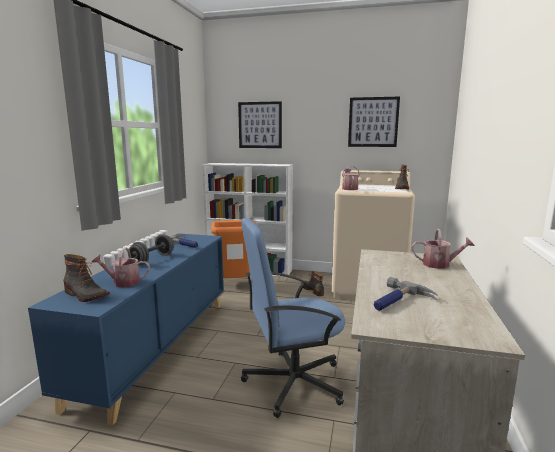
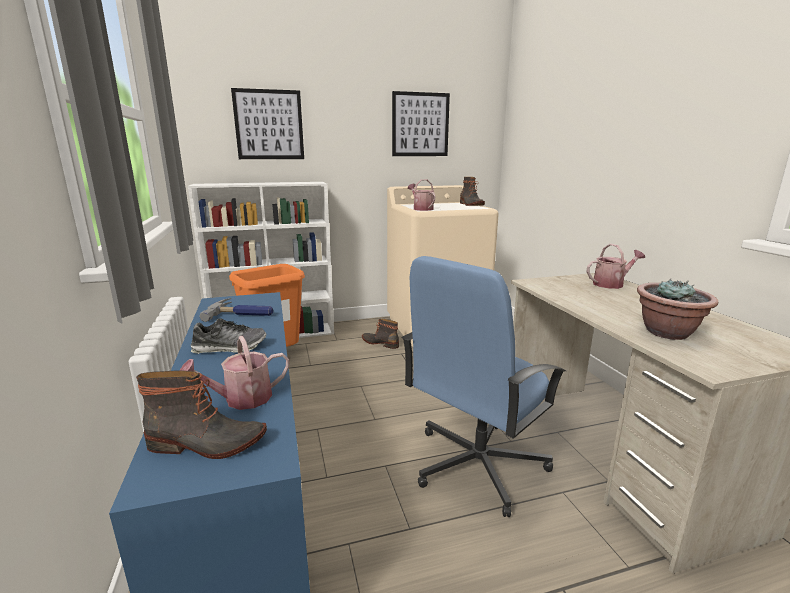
camera: 30 degrees left, 5 degrees up
grey dumbbell [129,234,174,265] -> shoe [191,318,266,354]
hammer [374,277,438,311] -> potted plant [637,279,718,340]

